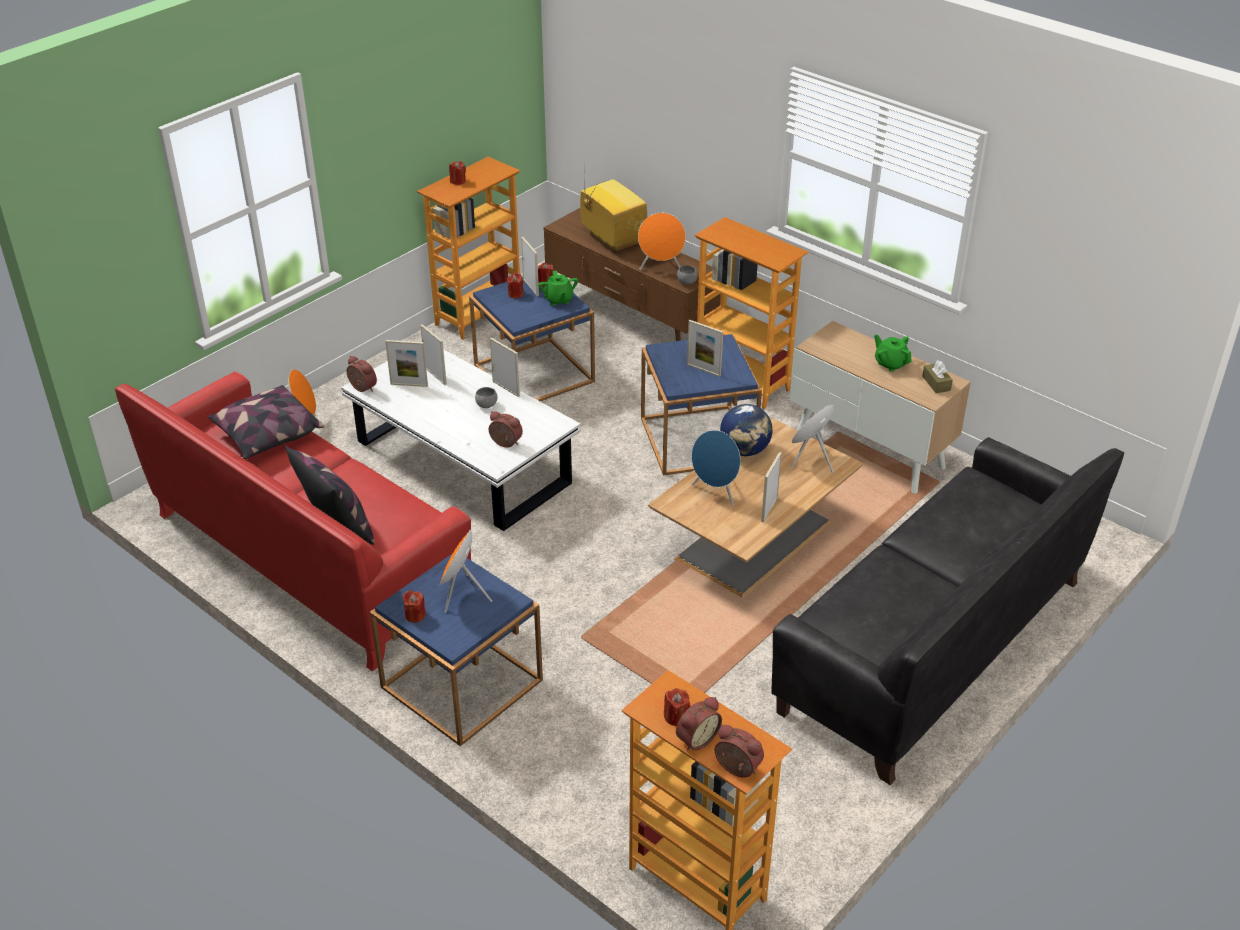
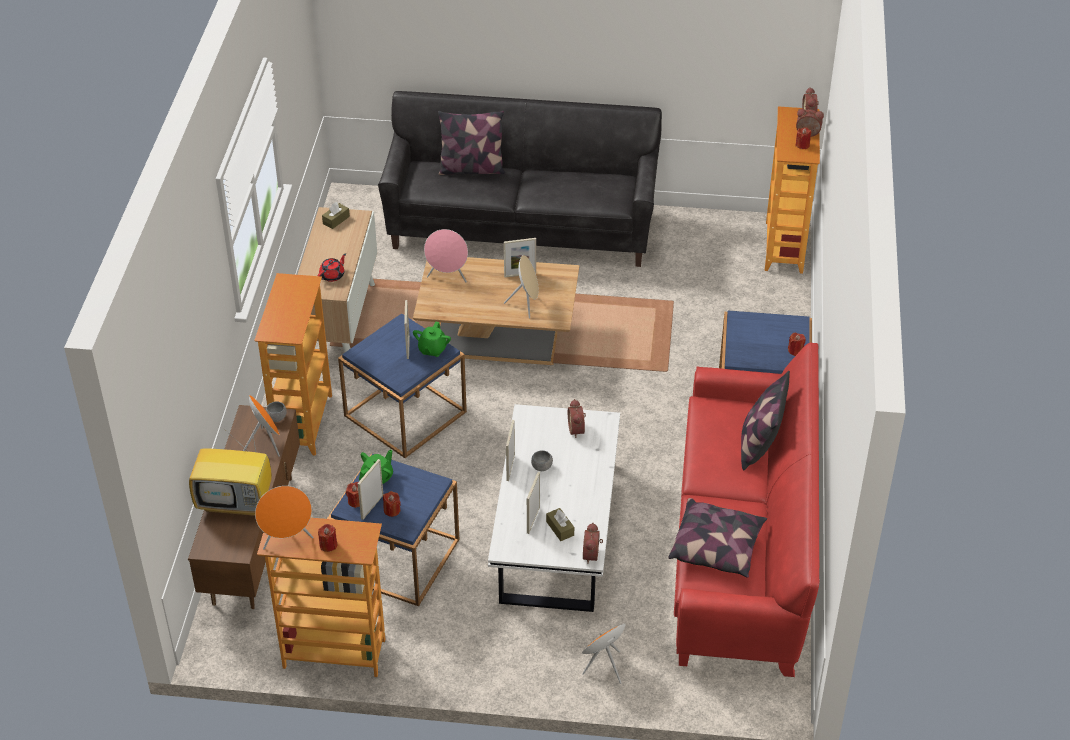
camera: 125 degrees left, 5 degrees up
picture frame [385,340,428,387] -> brown tissue box [546,508,574,541]
orange speaker [440,529,492,613] -> orange speaker moved to [255,486,313,550]
television [580,166,647,252] -> television turned 105 degrees counterclockwise [189,424,272,516]
blue speaker [691,430,741,506] -> beige speaker [504,255,539,318]
globe [720,404,772,456] -> none
green teapot [874,335,912,372] -> green teapot moved to [413,321,451,357]
none -> red teapot [318,253,346,282]
none -> pillow [438,111,505,175]

